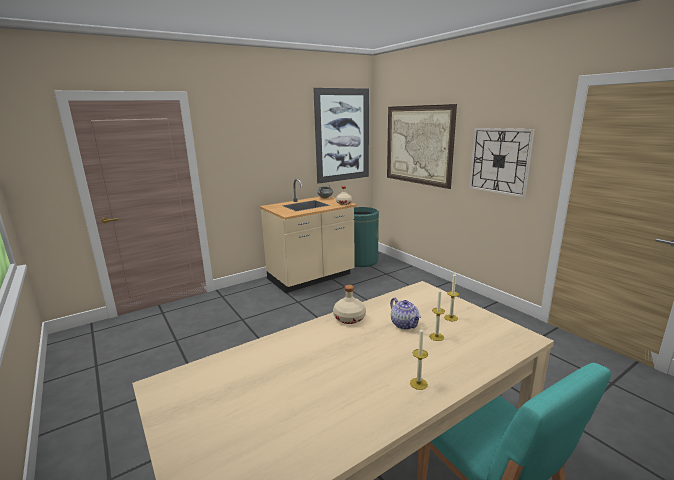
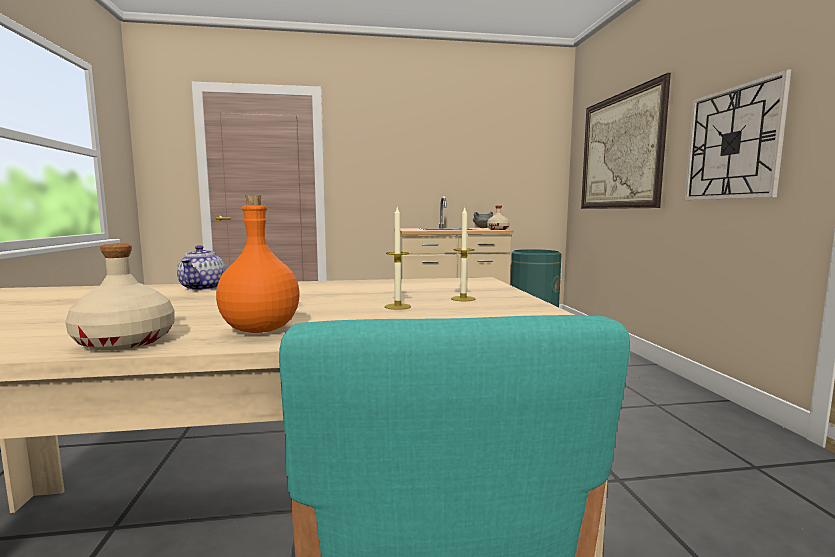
camera: 25 degrees right, 10 degrees down
picture [313,88,369,184] -> none
beige bottle [333,285,366,324] -> beige bottle moved to [65,244,175,351]
teapot [390,298,421,330] -> teapot moved to [177,245,226,290]
candle [410,327,428,390] -> orange bottle [216,195,300,333]

